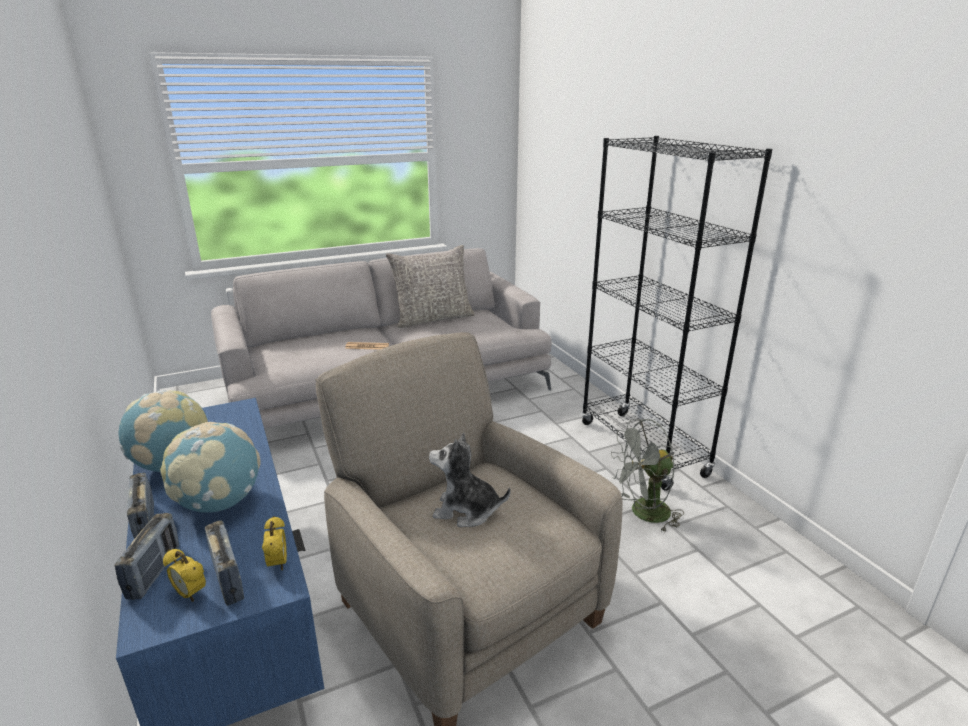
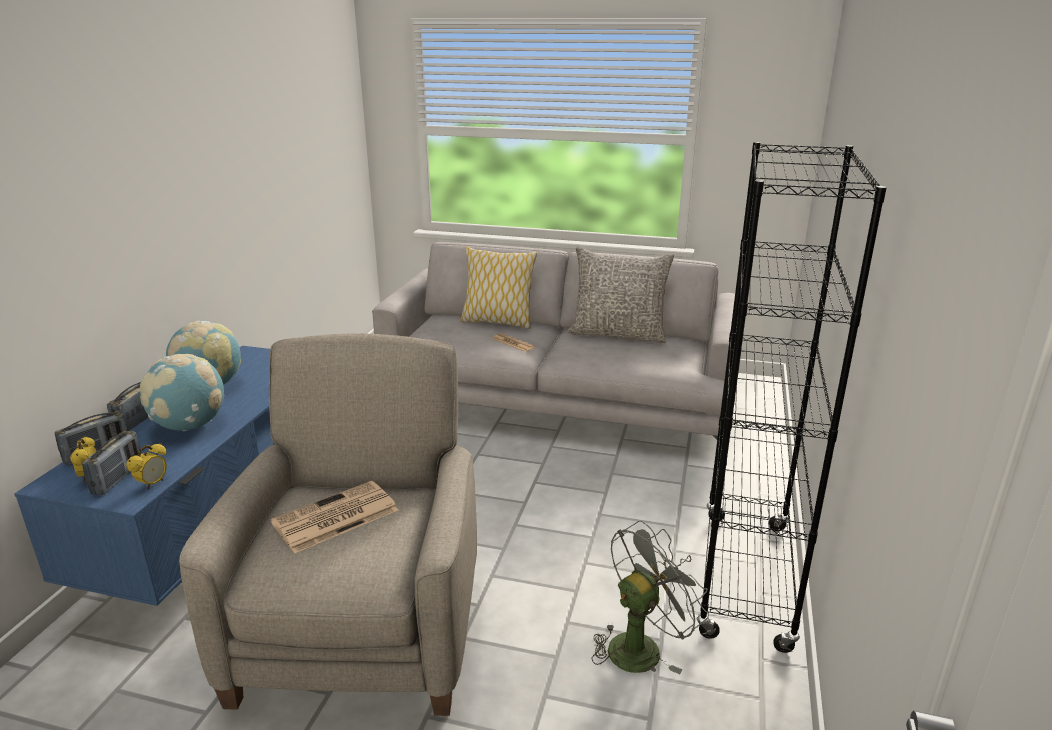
camera: 40 degrees right, 0 degrees up
plush toy [429,433,511,527] -> newspaper [271,481,398,553]
grey fan [611,419,684,533] -> grey fan turned 120 degrees clockwise [591,520,709,674]
none -> pillow [461,247,537,329]

